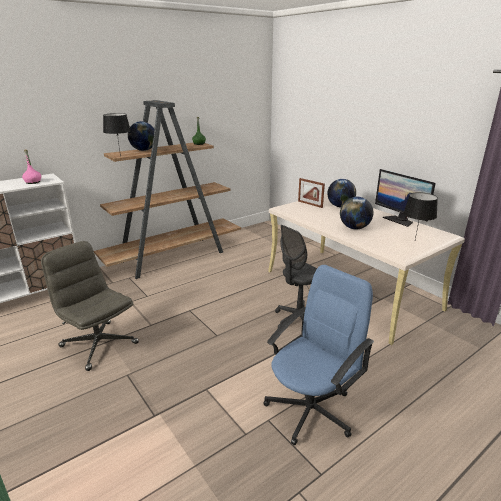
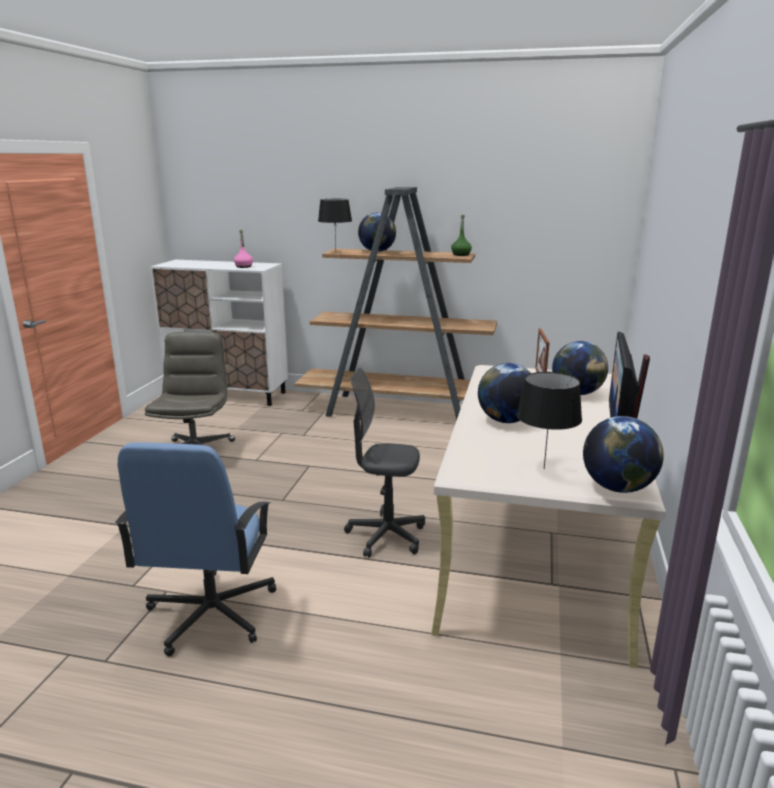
camera: 50 degrees right, 5 degrees down
blue office chair [263,265,374,445] -> blue office chair turned 90 degrees clockwise [115,442,276,656]
none -> globe [583,416,664,493]

